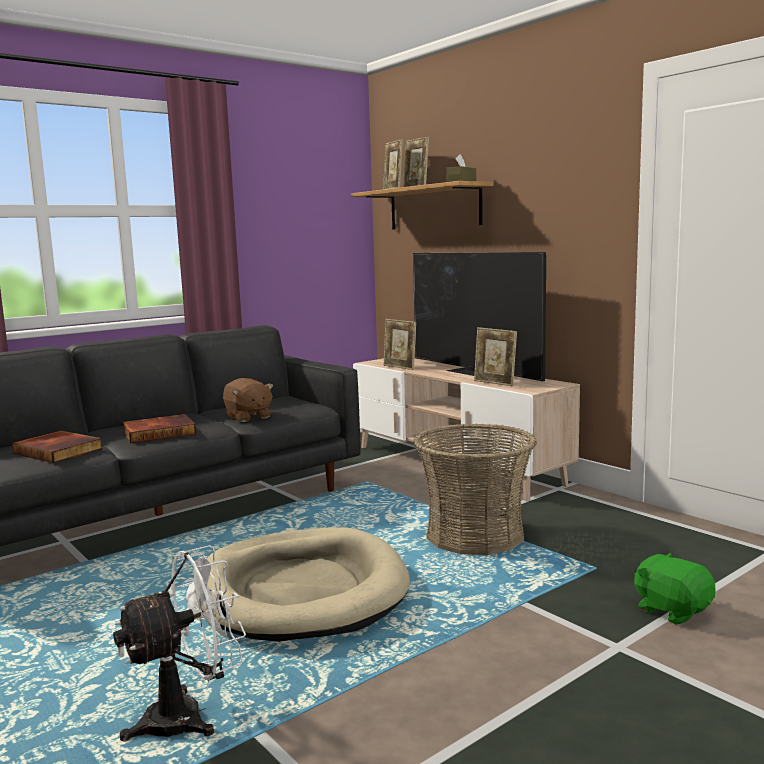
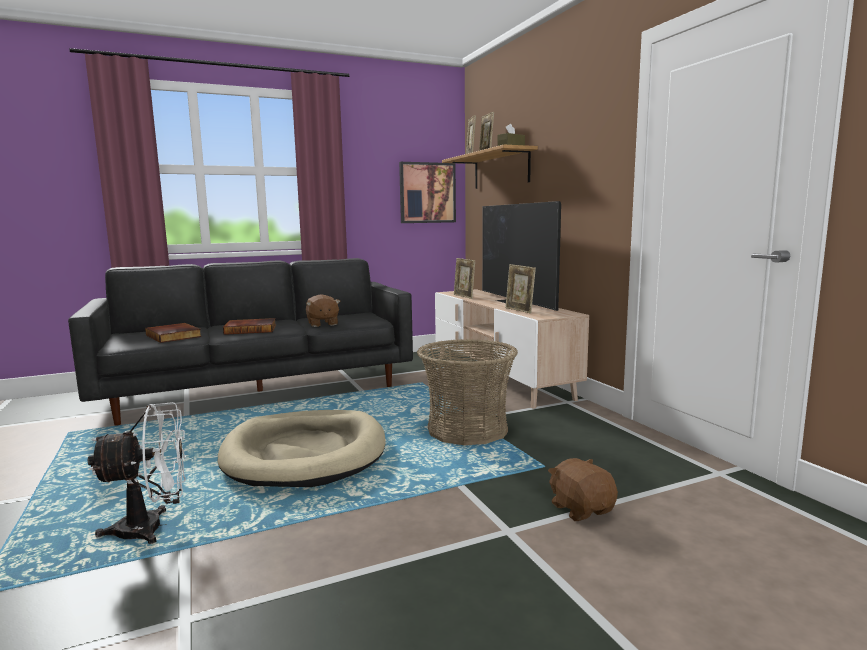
camera: 15 degrees right, 0 degrees up
green plush toy [634,553,715,625] -> brown plush toy [548,458,618,521]
none -> picture [399,162,456,223]

